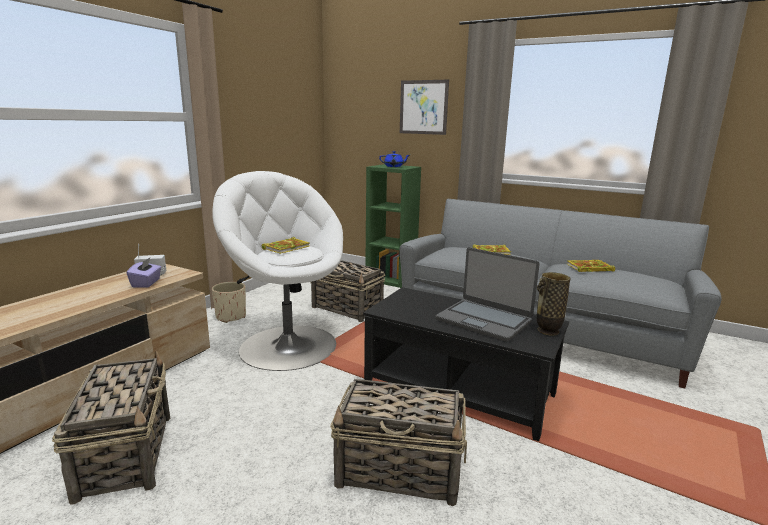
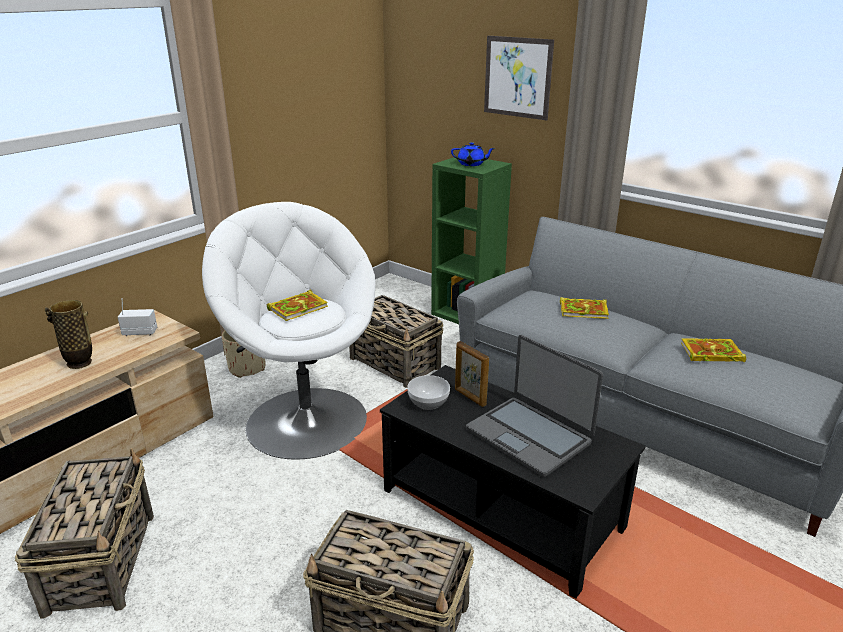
camera: 10 degrees right, 10 degrees up
purple tissue box [127,258,161,287] -> none
vase [537,272,571,335] -> vase moved to [45,300,92,369]
none -> bowl [407,375,450,410]
none -> picture frame [455,341,489,407]

